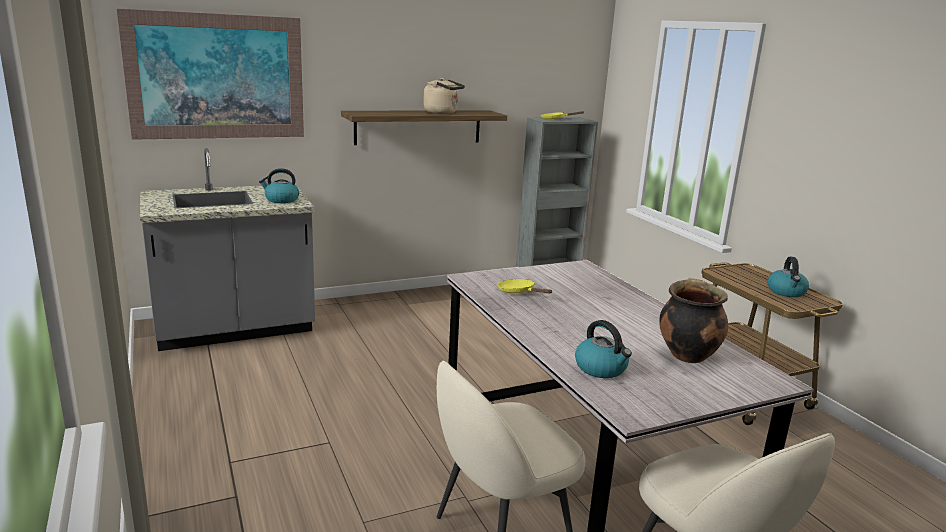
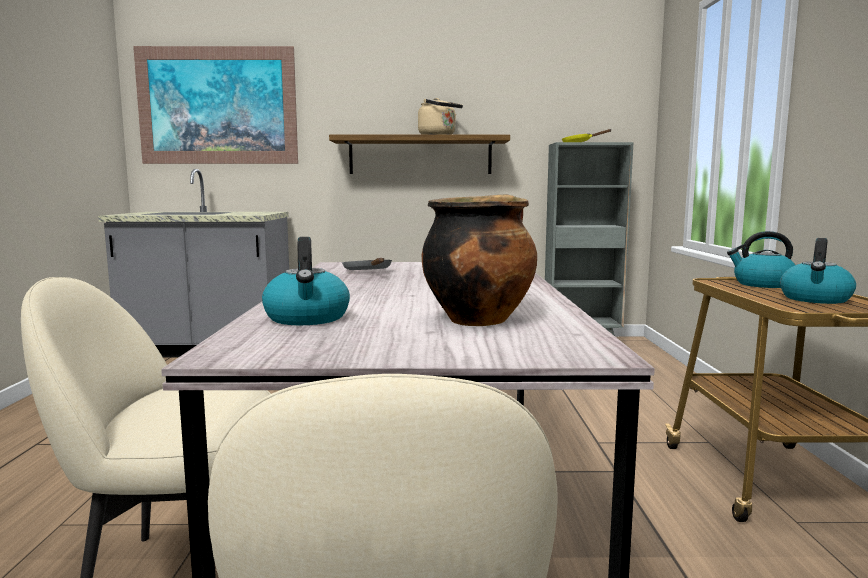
camera: 25 degrees right, 10 degrees down
kettle [259,168,299,203] -> kettle moved to [727,231,795,288]
yellow frying pan [497,279,552,293] -> grey frying pan [342,258,392,270]

